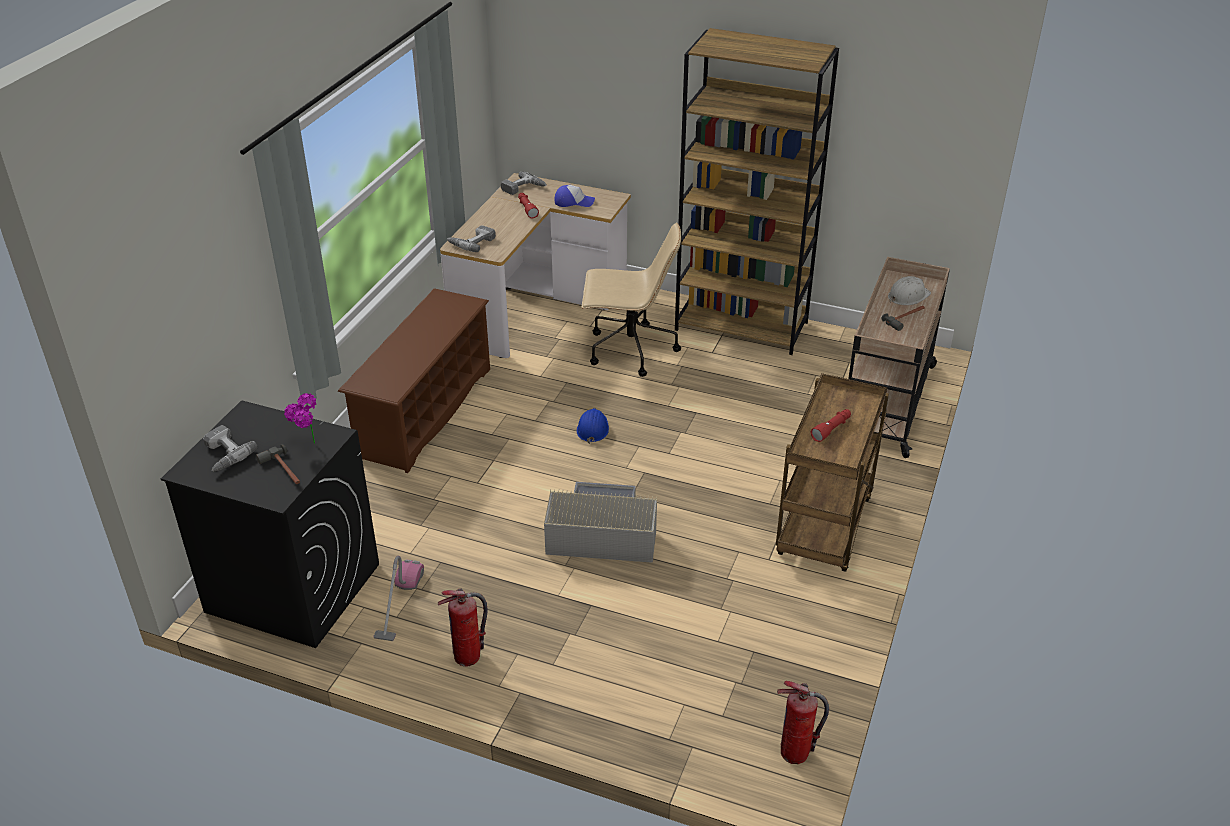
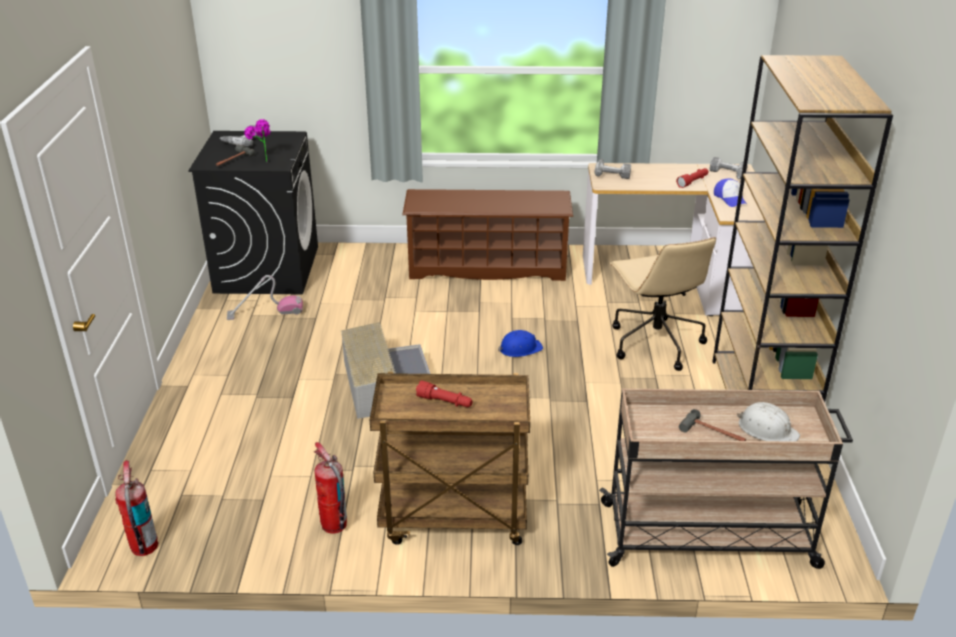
camera: 70 degrees right, 5 degrees down
fire extinguisher [438,588,488,667] -> fire extinguisher moved to [313,442,347,533]

